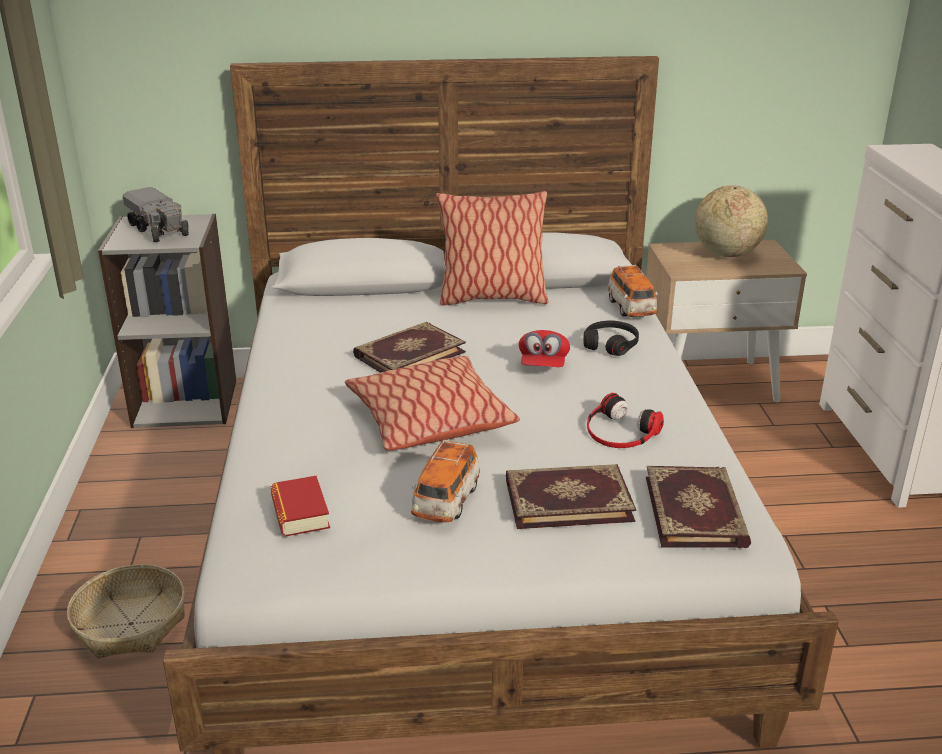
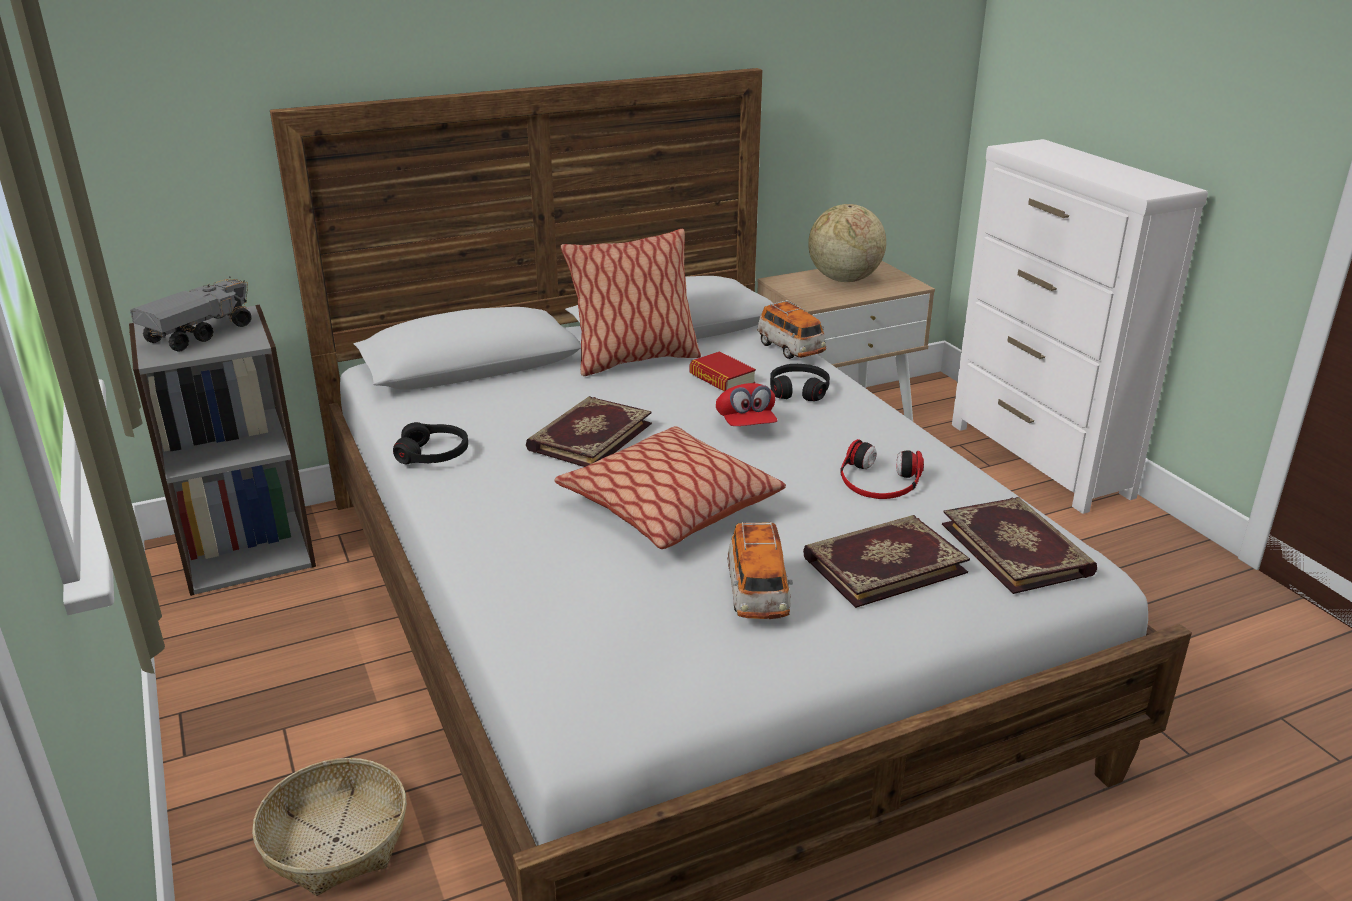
camera: 20 degrees left, 0 degrees up
toy truck [122,187,189,242] -> toy truck turned 90 degrees counterclockwise [130,276,251,352]
book [270,476,330,537] -> book moved to [690,351,756,391]
none -> black headphones [393,422,468,464]

